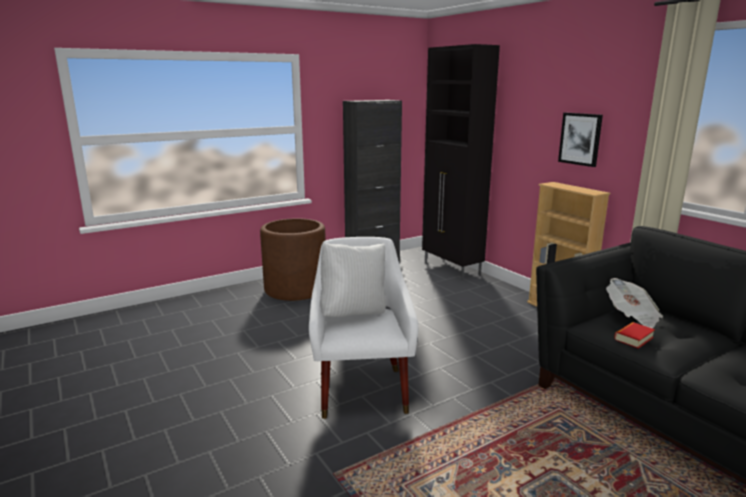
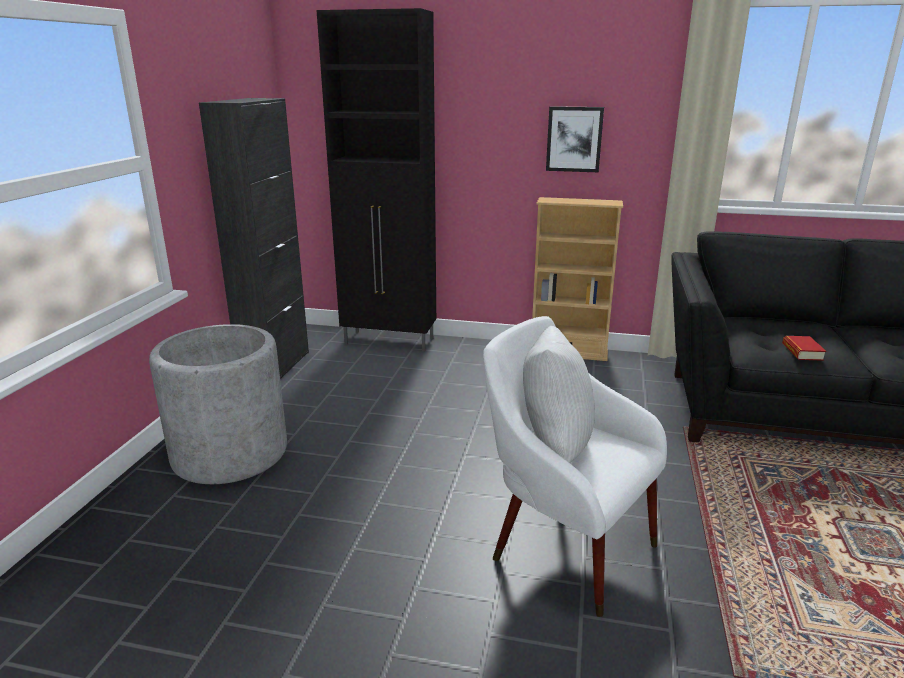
camera: 45 degrees left, 5 degrees up
brown planter [260,218,326,301] -> grey planter [149,324,287,484]
newspaper [606,278,663,328] -> none

